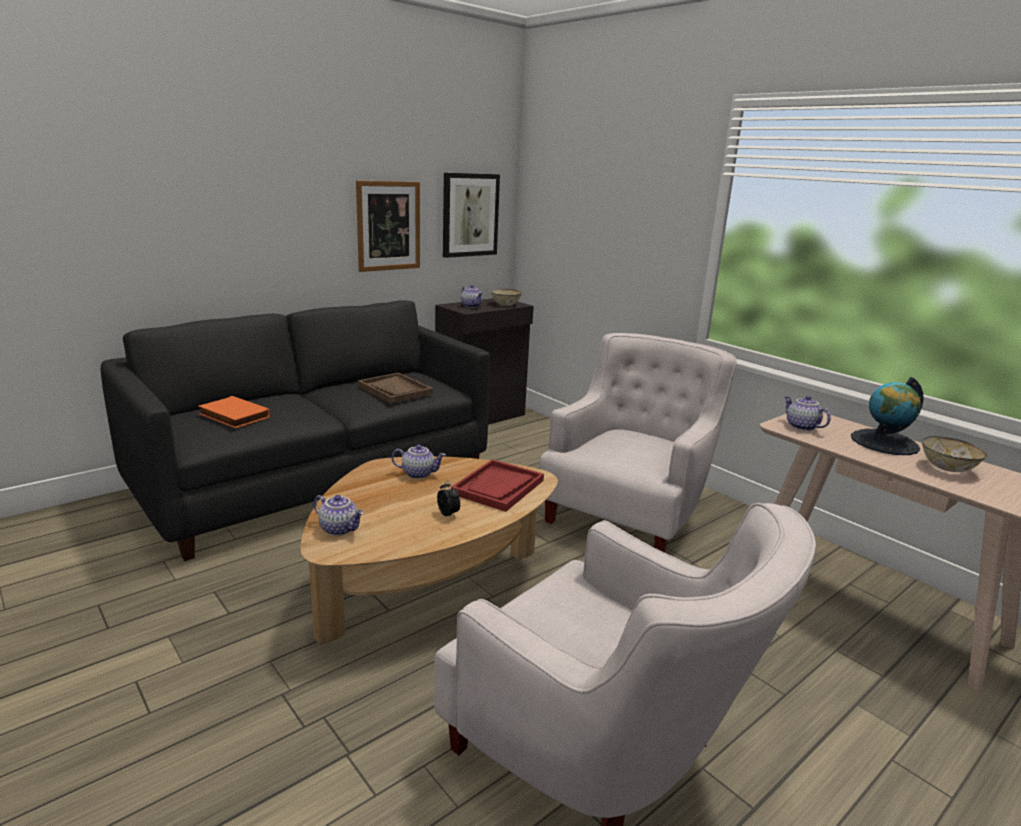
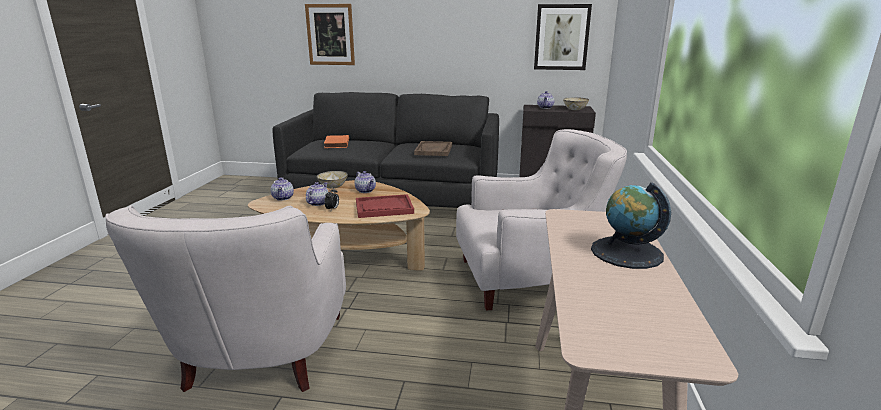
camera: 50 degrees right, 0 degrees up
picture [356,180,420,272] -> picture moved to [305,4,355,65]
teapot [784,396,831,431] -> teapot moved to [306,182,328,206]
bowl [922,436,987,472] -> bowl moved to [317,171,348,189]

